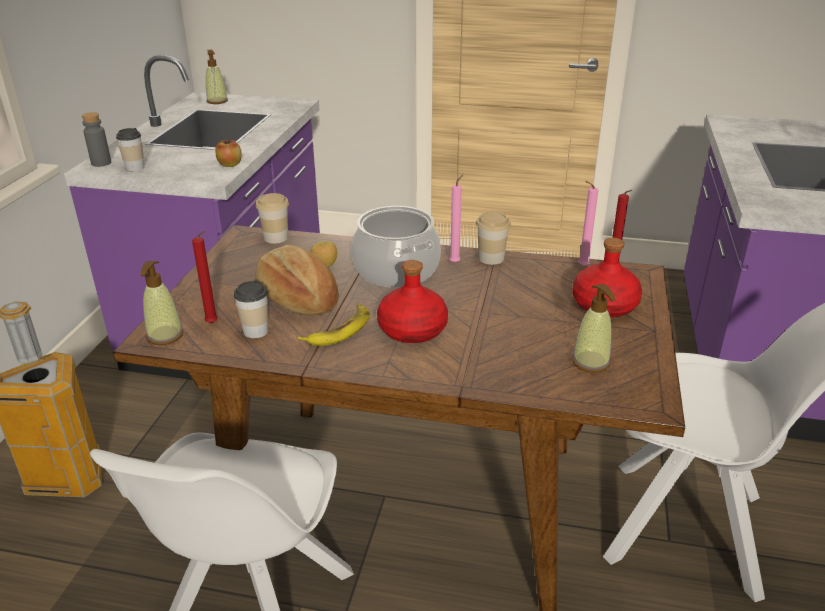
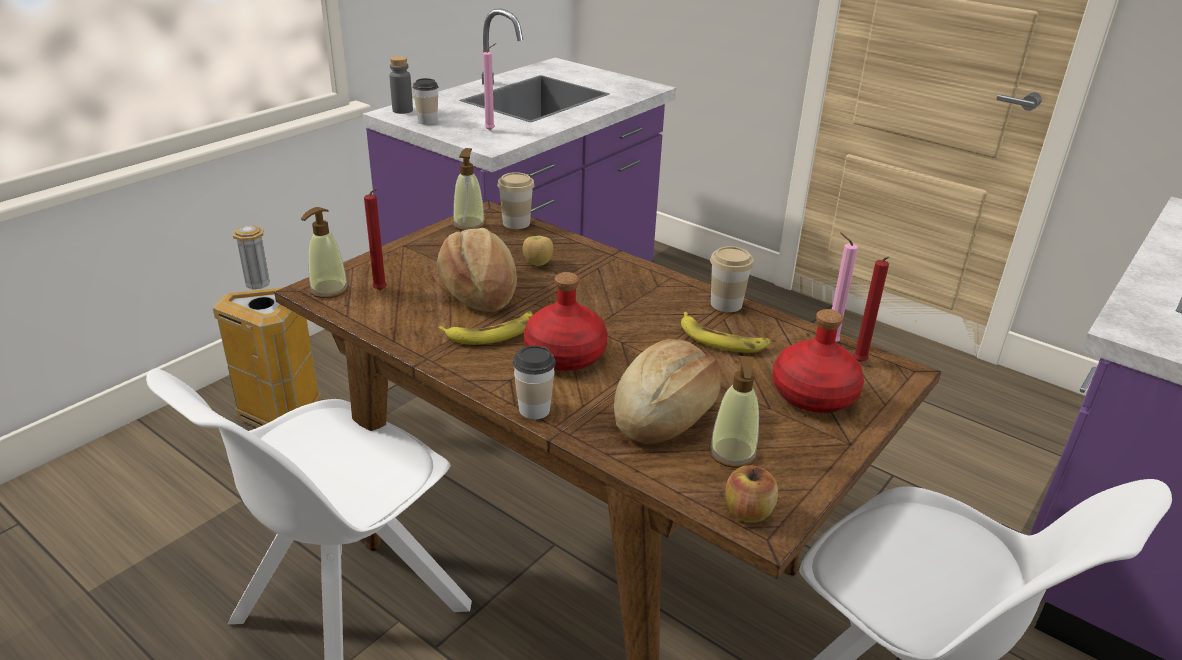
camera: 25 degrees right, 0 degrees up
soap dispenser [206,49,228,104] -> soap dispenser moved to [453,148,485,231]
apple [215,138,242,167] -> apple moved to [725,465,778,523]
cup [234,280,268,338] -> cup moved to [513,346,556,419]
cooking pot [351,206,441,288] -> none
pink candle [449,174,463,263] -> pink candle moved to [483,43,496,131]
none -> bread [614,339,721,444]
none -> banana [681,312,770,353]

